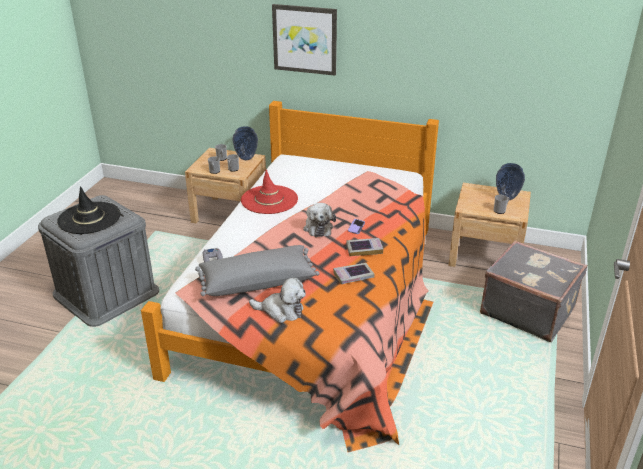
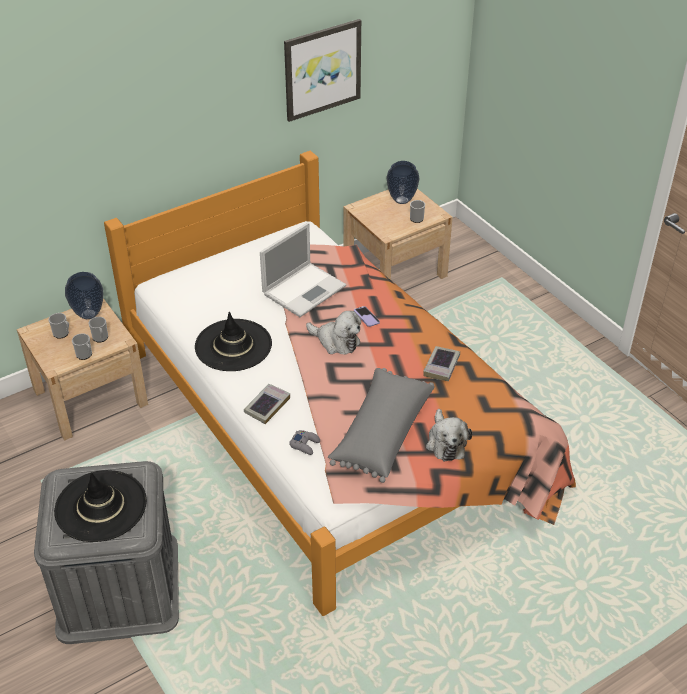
camera: 50 degrees left, 10 degrees up
red hat [241,169,298,214] -> black hat [195,312,272,371]
plush toy [249,278,306,323] -> plush toy turned 120 degrees clockwise [426,409,472,461]
picture [272,4,337,76] -> picture moved to [284,19,361,122]
book [346,238,383,256] -> book moved to [244,384,290,424]
grey suitcase [480,241,587,342] -> none
none -> laptop [260,223,346,317]

